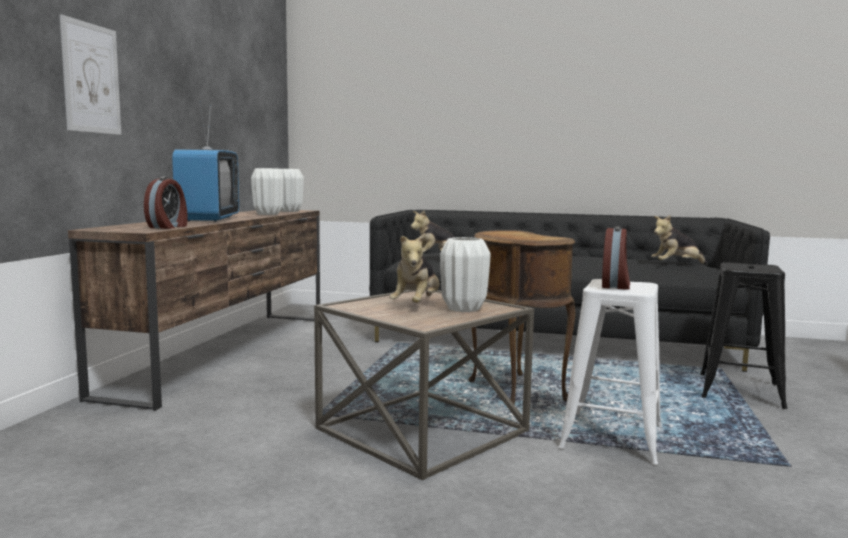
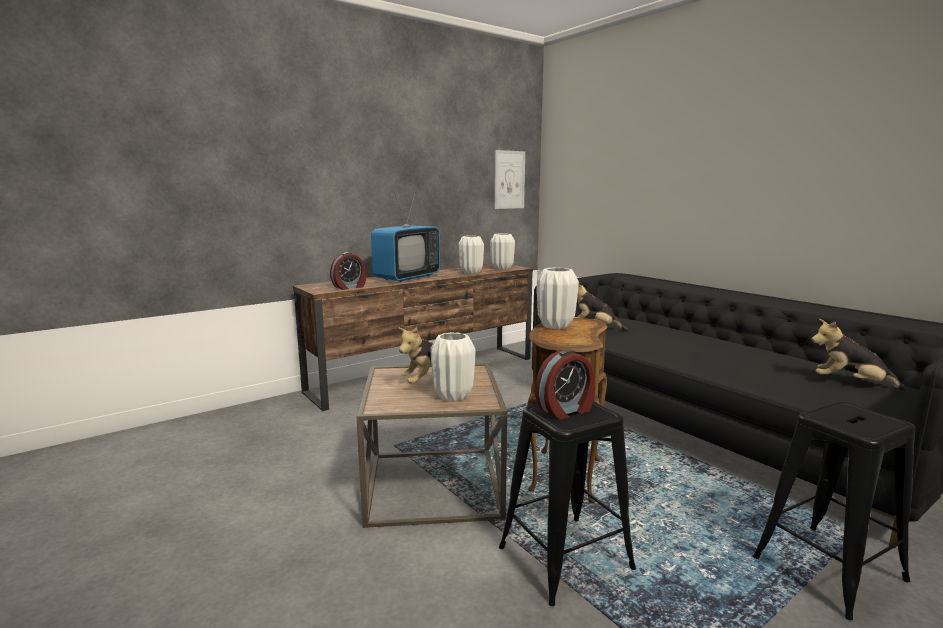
camera: 40 degrees right, 5 degrees up
picture [60,15,121,135] -> picture moved to [494,150,525,209]
white stool [558,279,662,465] -> black stool [499,401,636,606]
none -> white vase [537,267,579,329]

